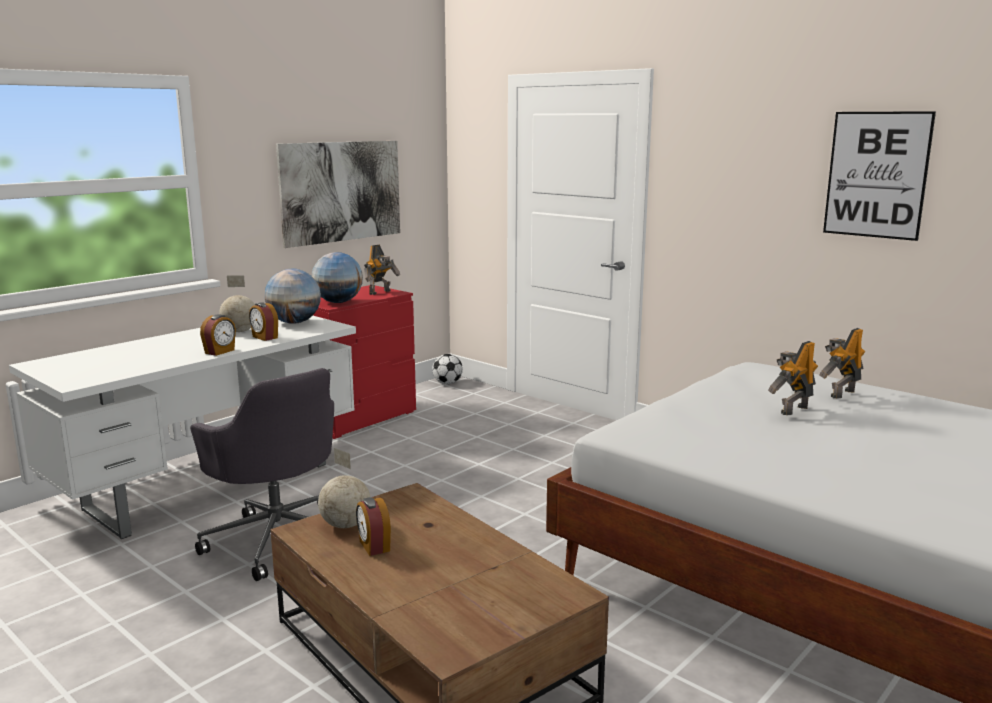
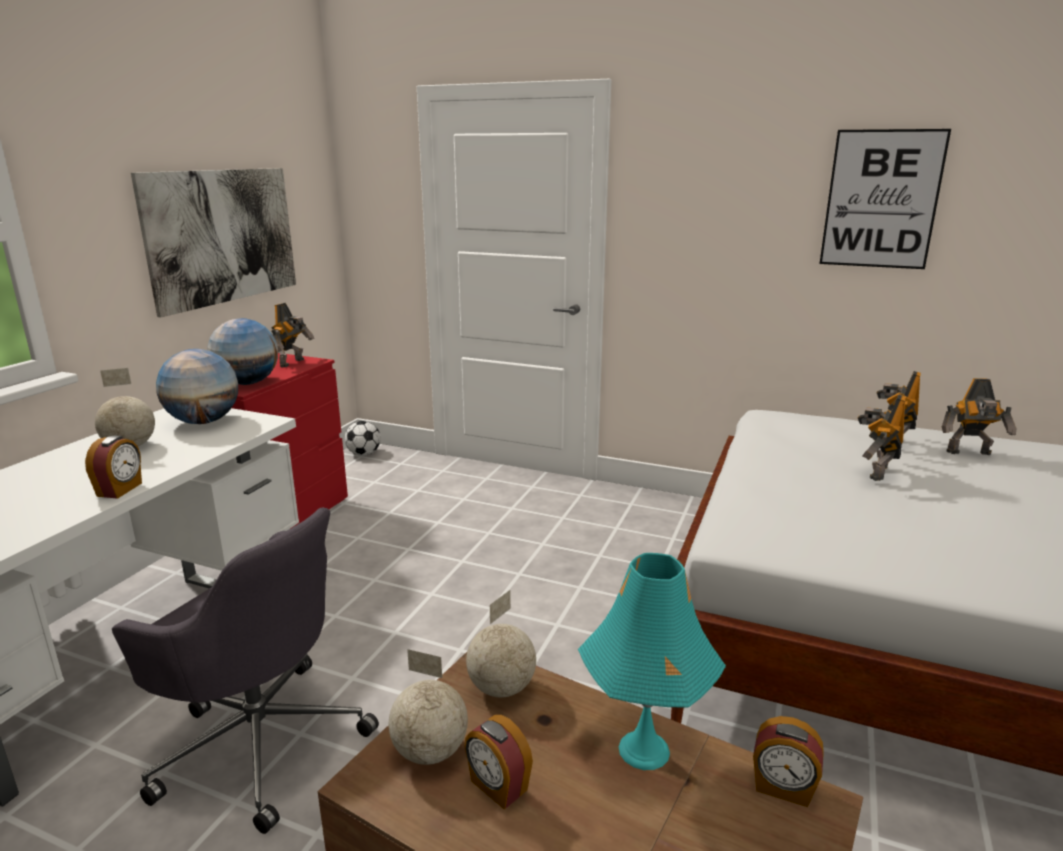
camera: 20 degrees left, 5 degrees up
alarm clock [249,302,278,341] -> alarm clock moved to [753,716,824,807]
none -> globe [466,590,536,697]
none -> turquoise table lamp [578,553,726,770]
none -> toy robot [942,378,1016,455]

